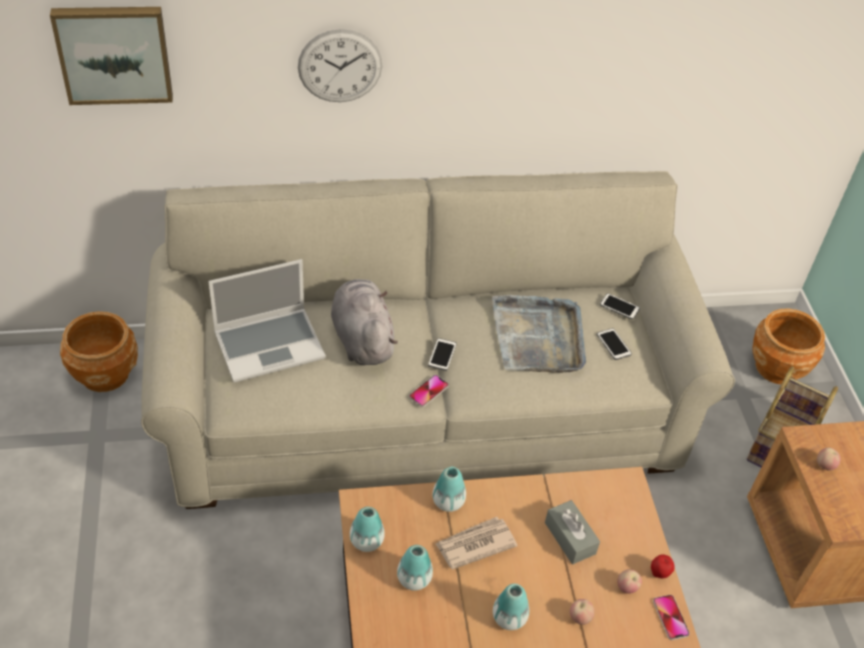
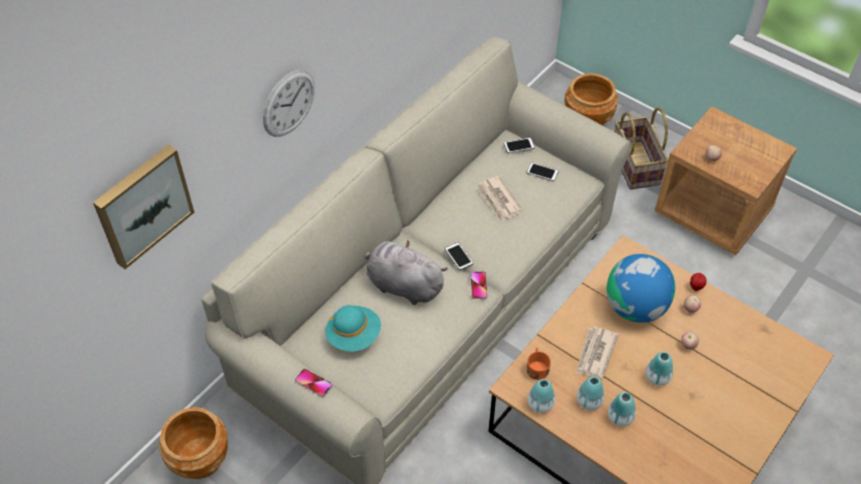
camera: 40 degrees left, 5 degrees up
laptop [209,259,326,383] -> turquoise hat [325,305,381,351]
vase [433,467,466,512] -> vase moved to [608,392,636,427]
grey tray [492,295,586,373] -> newspaper [476,176,523,223]
grey tissue box [545,500,600,564] -> globe [607,254,675,323]
phone [653,595,690,640] -> phone moved to [295,368,333,398]
none -> orange mug [526,348,551,380]

